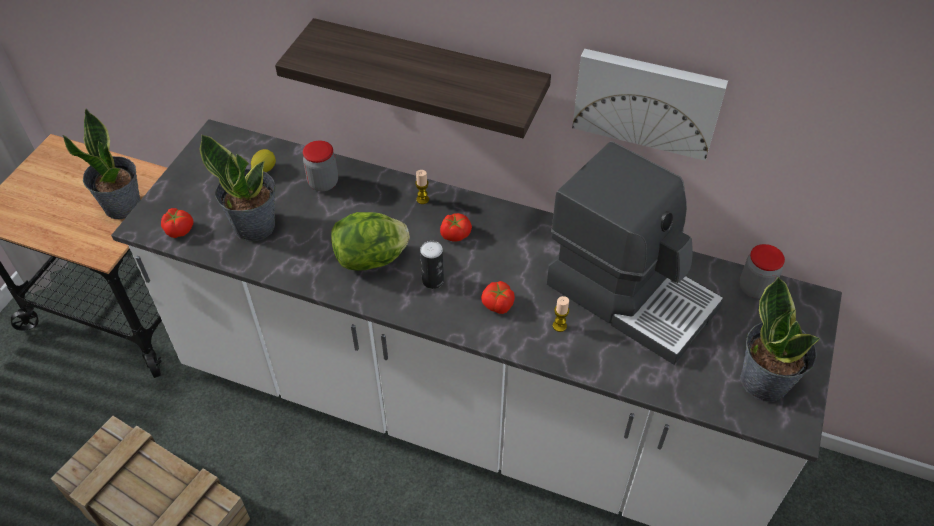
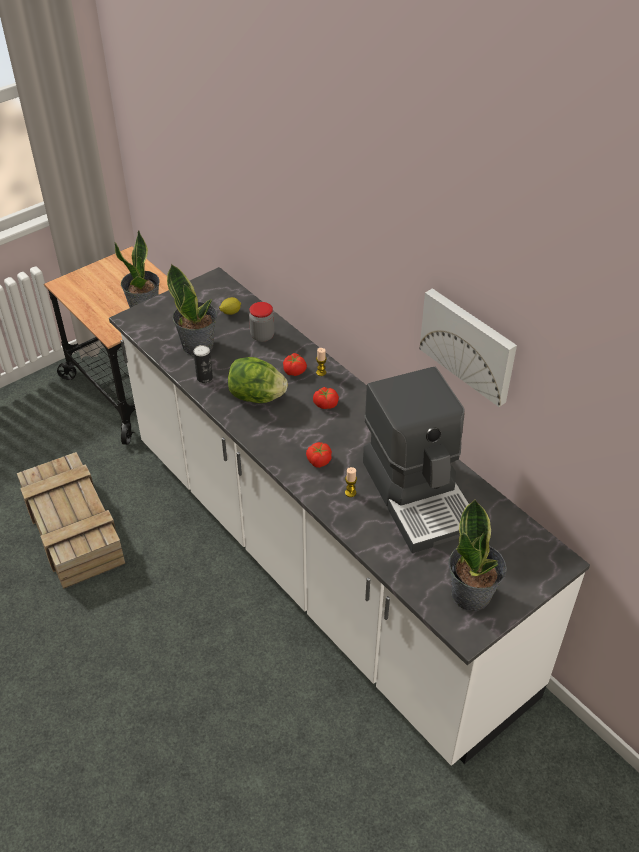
camera: 30 degrees right, 5 degrees down
tomato [161,208,193,238] -> tomato moved to [283,353,307,376]
shelf [275,18,551,138] -> none
can [420,241,444,289] -> can moved to [193,345,213,383]
jar [740,244,785,299] -> none

